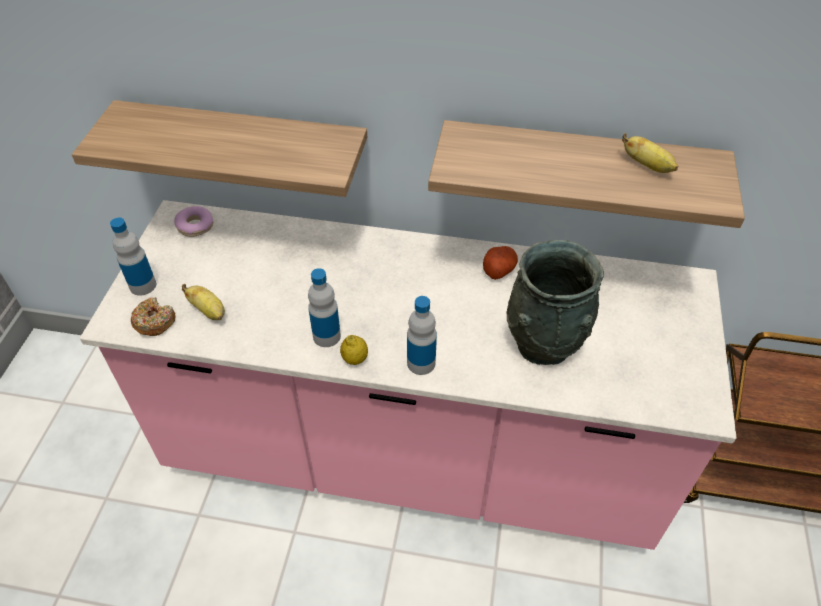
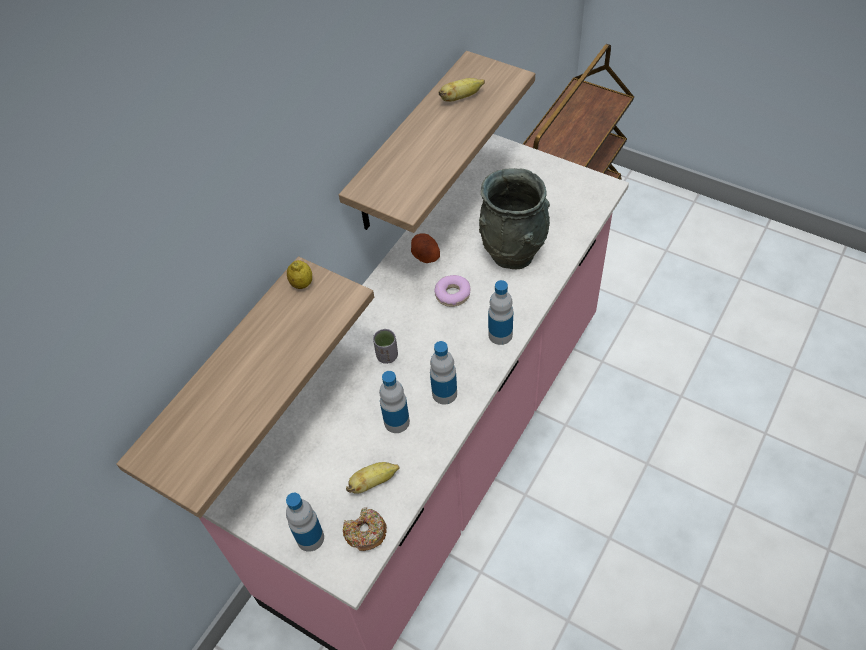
camera: 65 degrees left, 5 degrees up
donut [174,206,214,237] -> donut moved to [434,275,470,307]
lemon [340,335,368,365] -> lemon moved to [287,260,312,289]
none -> grey cup [373,329,398,364]
none -> bottle [379,371,410,433]

